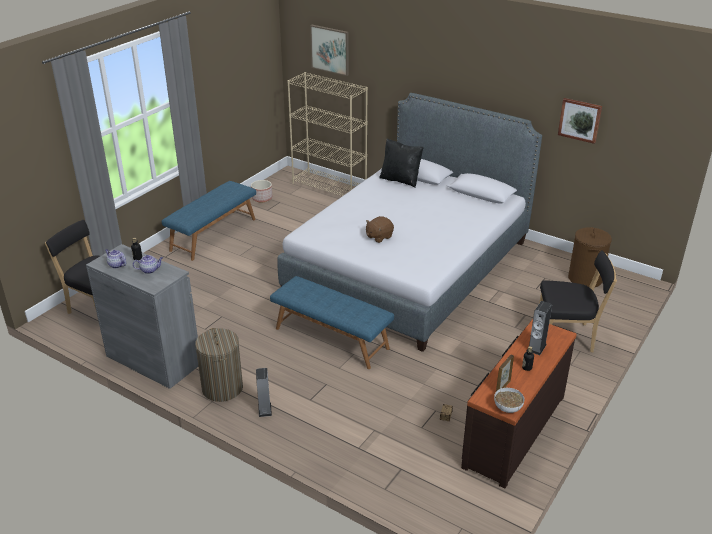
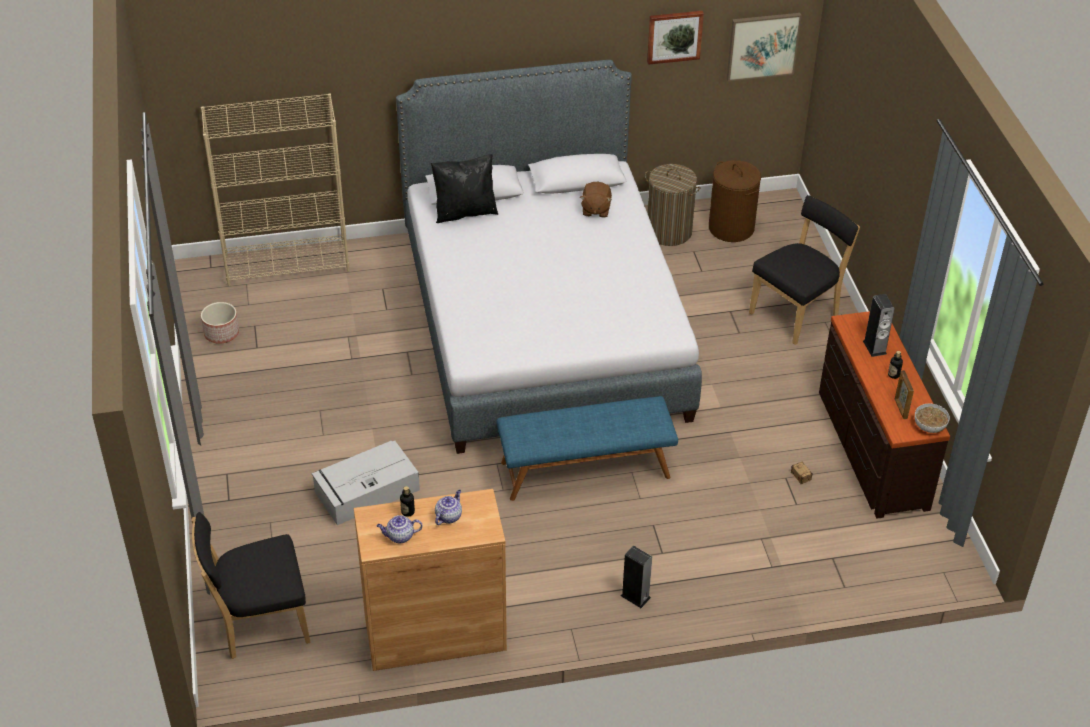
camera: 45 degrees left, 10 degrees up
grey cabinet [86,244,198,389] -> brown cabinet [354,489,507,671]
blue bench [162,181,256,261] -> none
laundry basket [195,328,243,402] -> laundry basket moved to [645,164,701,246]
picture [310,25,349,76] -> picture moved to [727,13,802,81]
brown plush toy [366,216,394,243] -> brown plush toy moved to [580,182,612,218]
none -> grey storage box [312,441,420,525]

